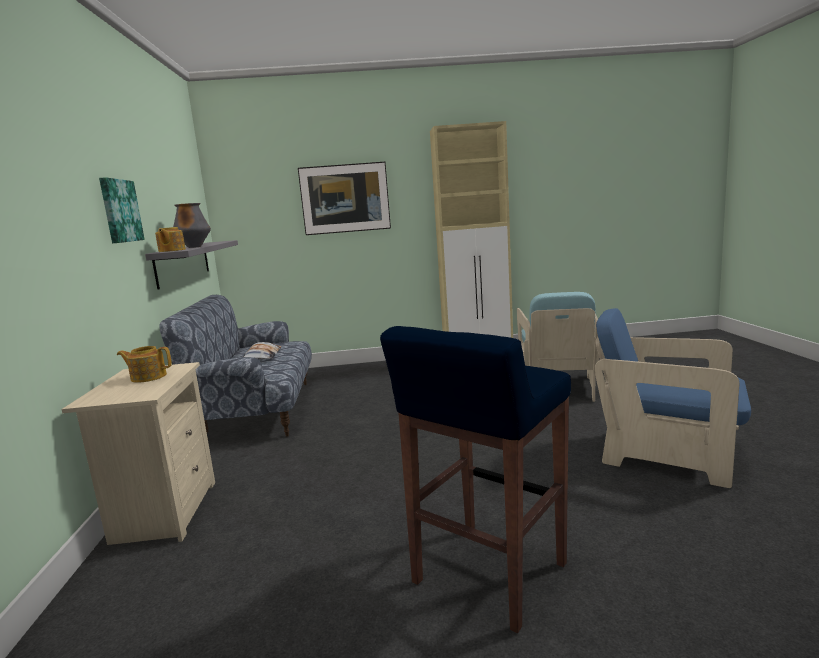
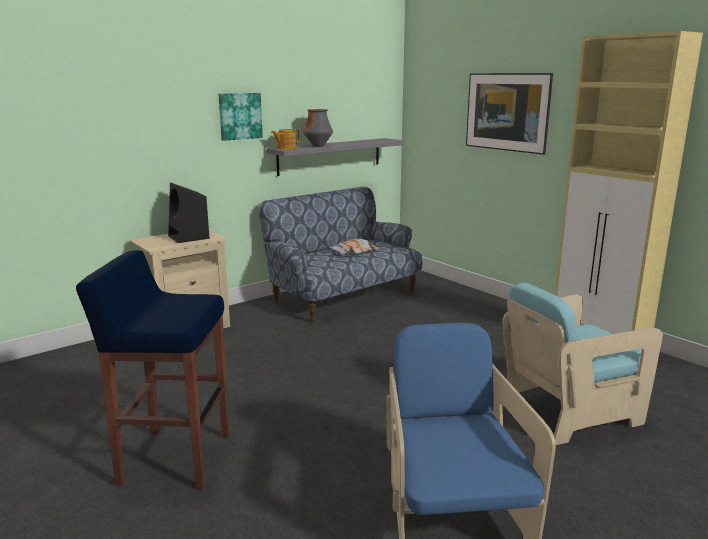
camera: 55 degrees right, 5 degrees up
teapot [117,346,172,383] -> black speaker [168,182,210,243]

